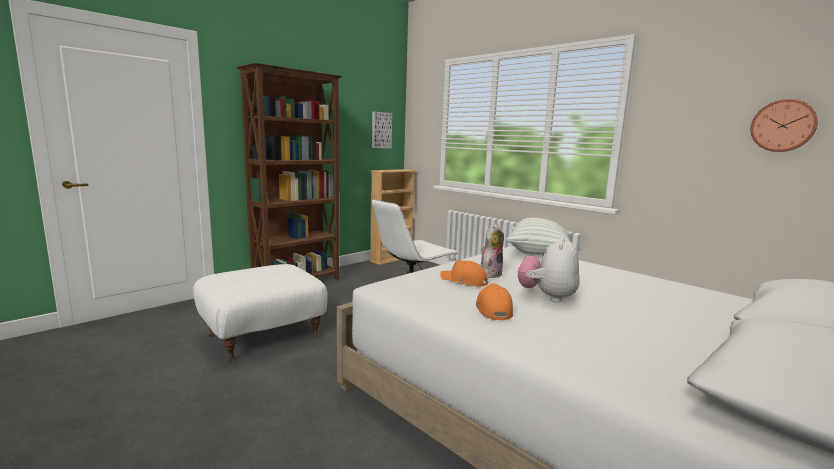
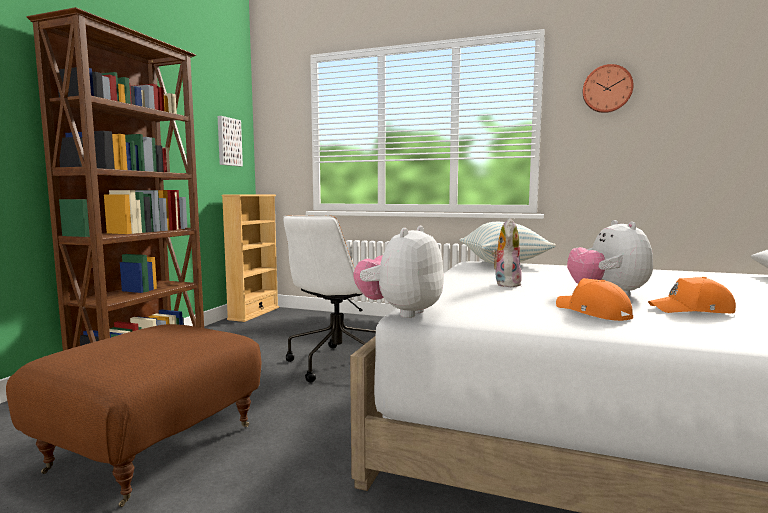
camera: 25 degrees left, 5 degrees down
white ottoman [193,264,328,362] -> brown ottoman [6,324,261,507]
orange cap [440,260,488,286] -> orange cap moved to [648,277,736,313]
wall clock [751,99,818,152] -> wall clock moved to [583,64,634,113]
none -> plush toy [353,226,444,318]

